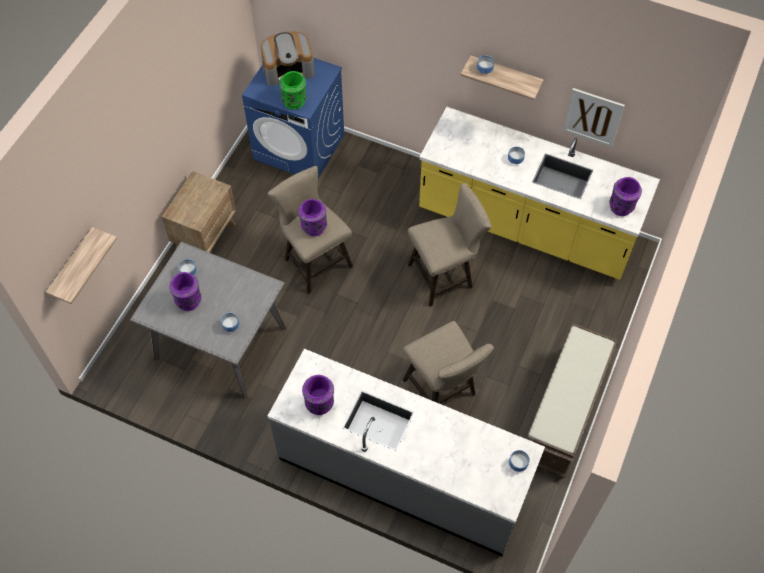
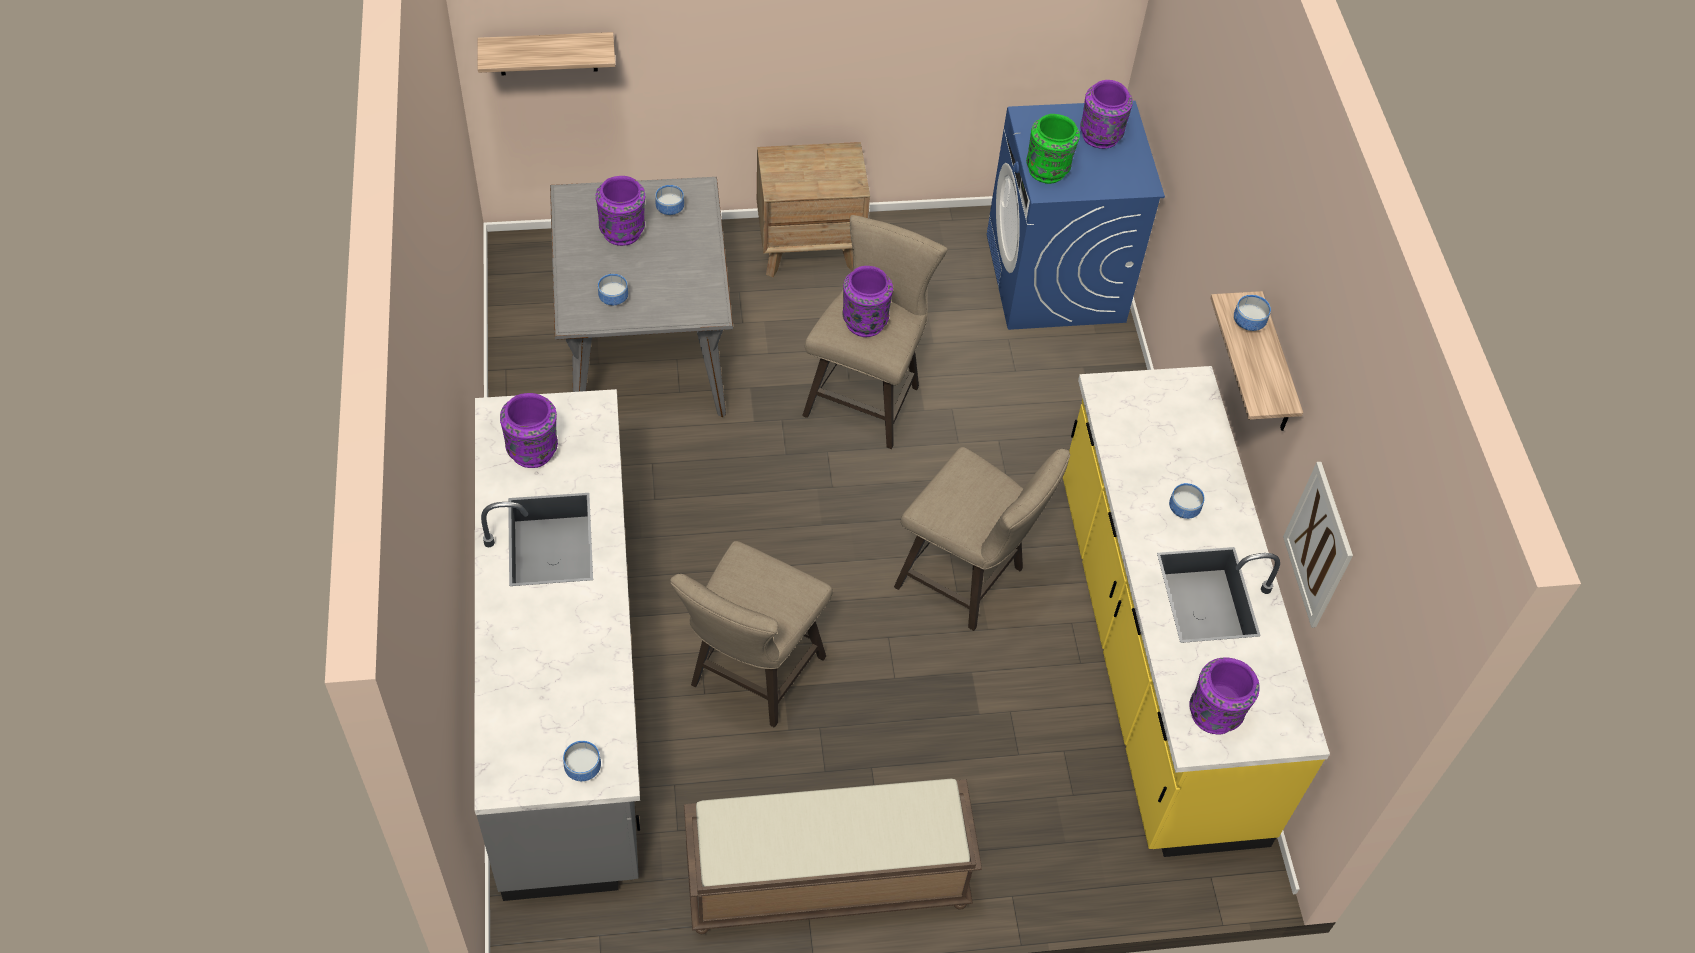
camera: 55 degrees right, 5 degrees down
coffee machine [261,32,314,86] -> purple vase [1080,80,1133,149]

